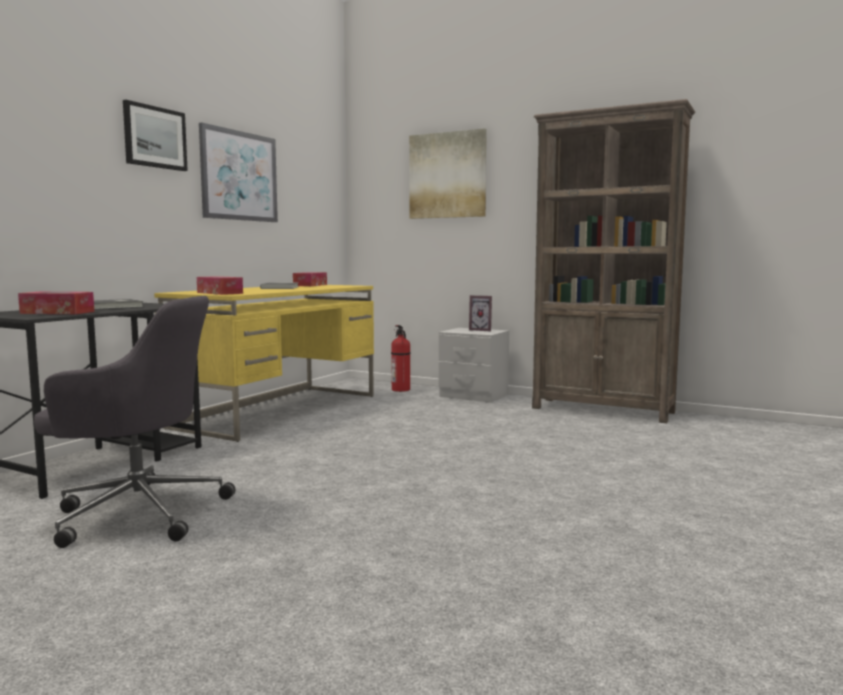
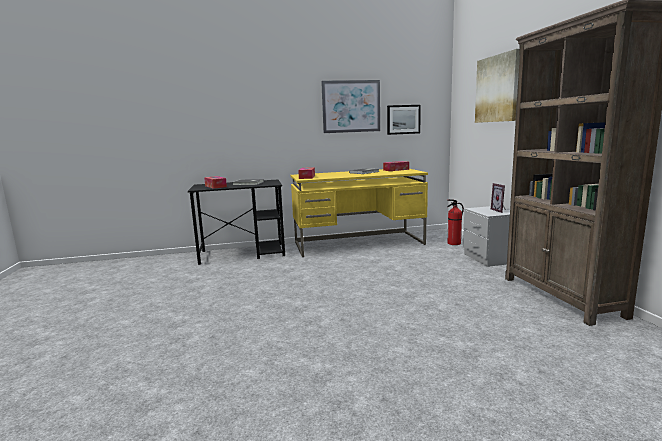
camera: 50 degrees right, 5 degrees up
grey office chair [34,296,236,548] -> none
picture [123,100,188,171] -> picture moved to [387,105,421,135]

